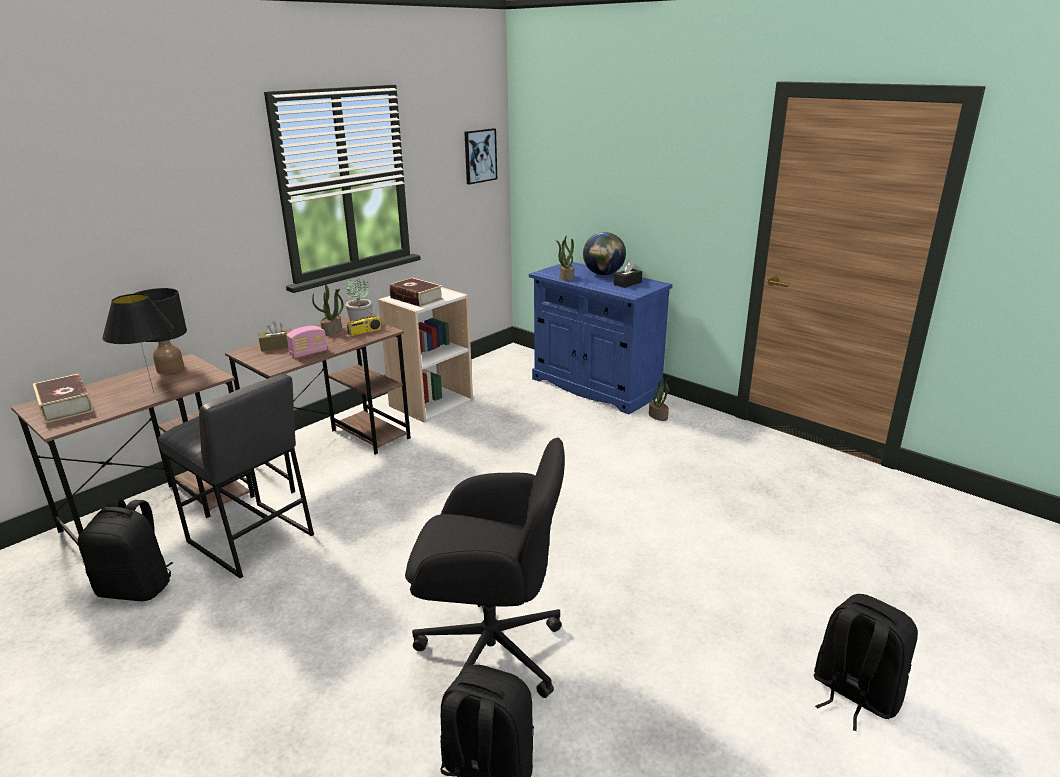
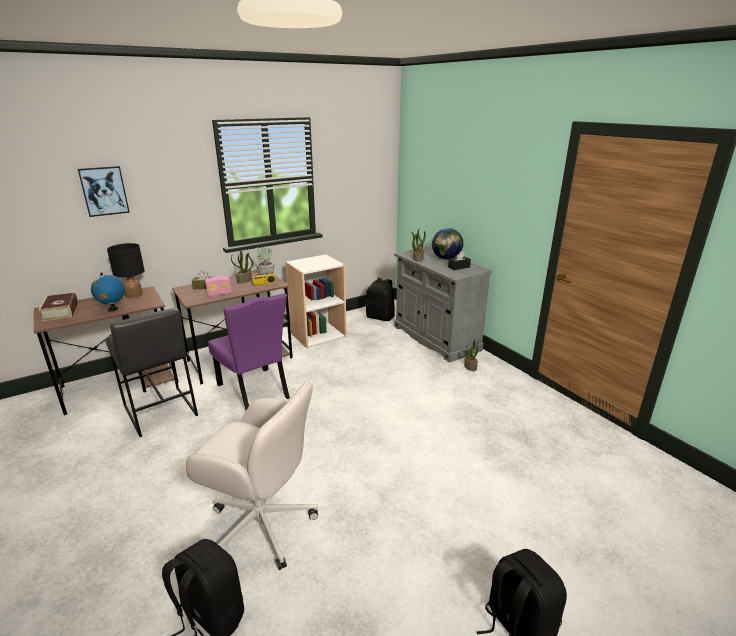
camera: 15 degrees right, 0 degrees up
black backpack [78,498,173,601] -> black backpack moved to [366,278,395,321]
black table lamp [102,293,173,393] -> globe [91,273,125,312]
book [389,278,443,307] -> none
black office chair [405,438,565,698] -> white office chair [186,382,318,570]
picture [464,128,497,184] -> picture moved to [78,166,130,217]
blue cabinet [529,261,672,414] -> grey cabinet [394,246,492,363]
none -> purple chair [208,293,290,410]

